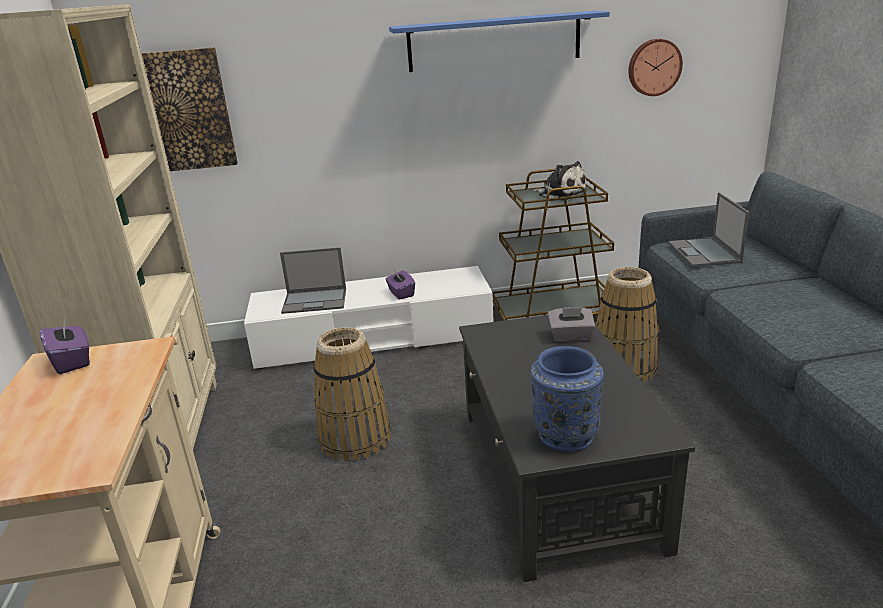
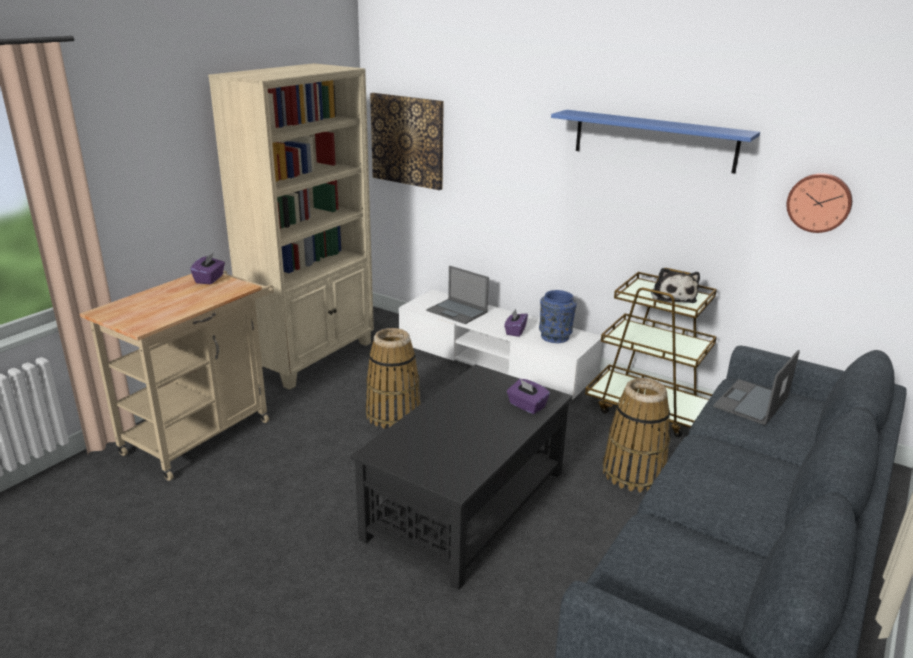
camera: 40 degrees right, 0 degrees up
blue vase [531,346,604,452] -> blue vase moved to [539,290,577,343]
grey tissue box [548,307,595,341] -> purple tissue box [507,379,550,414]

